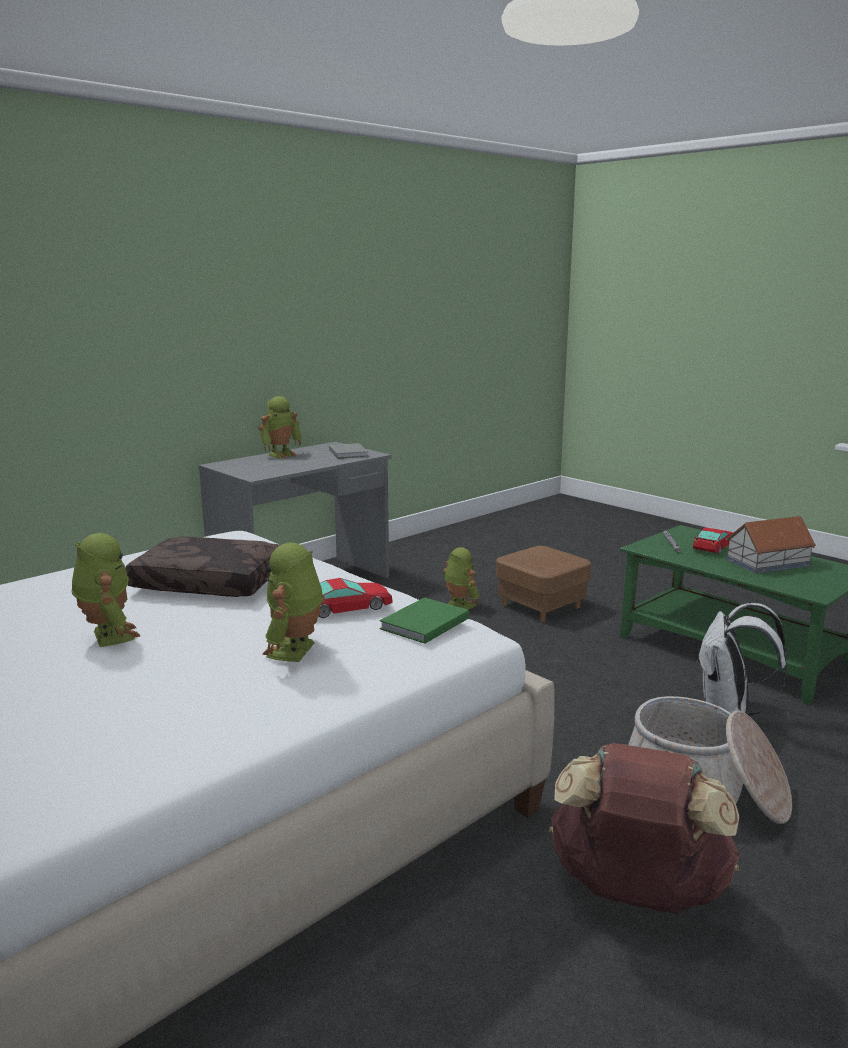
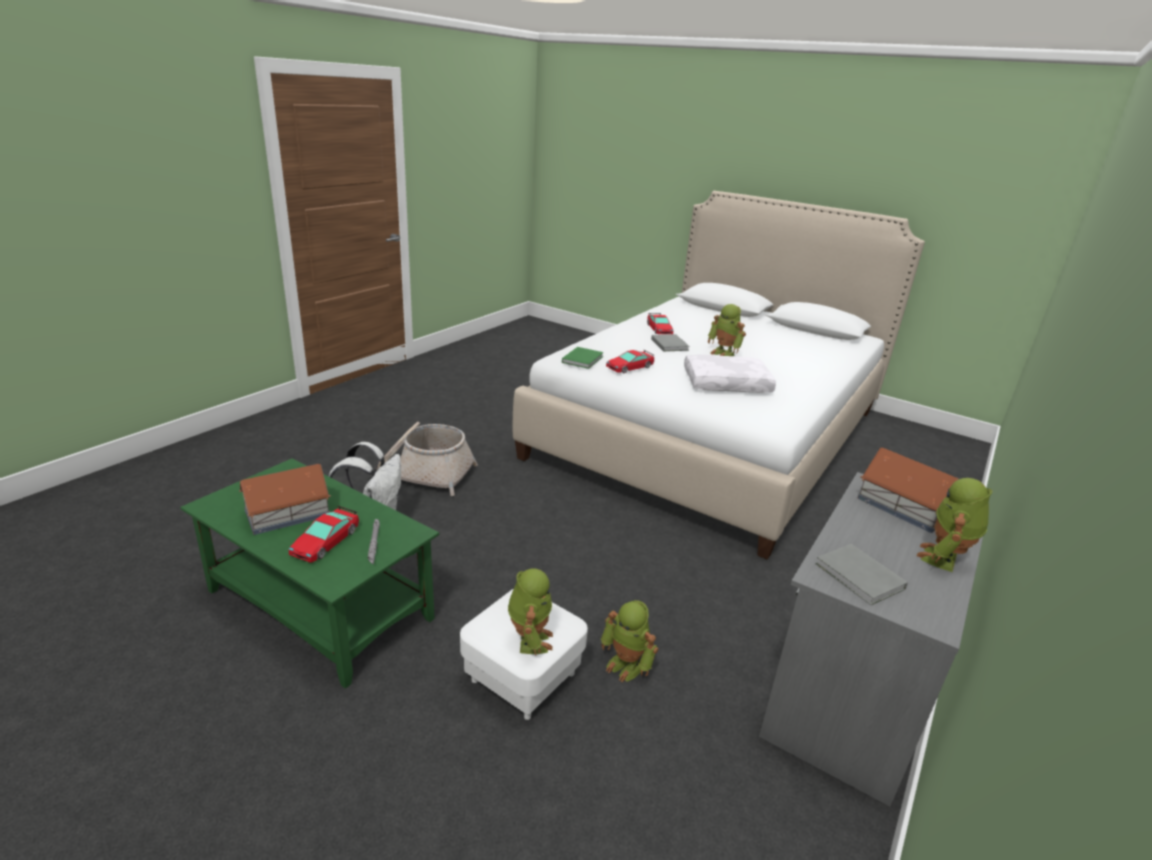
camera: 165 degrees right, 10 degrees up
brown pillow [126,536,280,597] -> white pillow [684,355,776,393]
toy robot [262,543,324,662] -> toy robot moved to [508,568,553,656]
brown ottoman [496,546,591,622] -> white ottoman [460,589,588,720]
brown backpack [549,743,740,914] -> none
none -> toy car [647,313,673,334]
none -> grey book [651,334,690,351]
none -> toy house [858,448,959,533]

